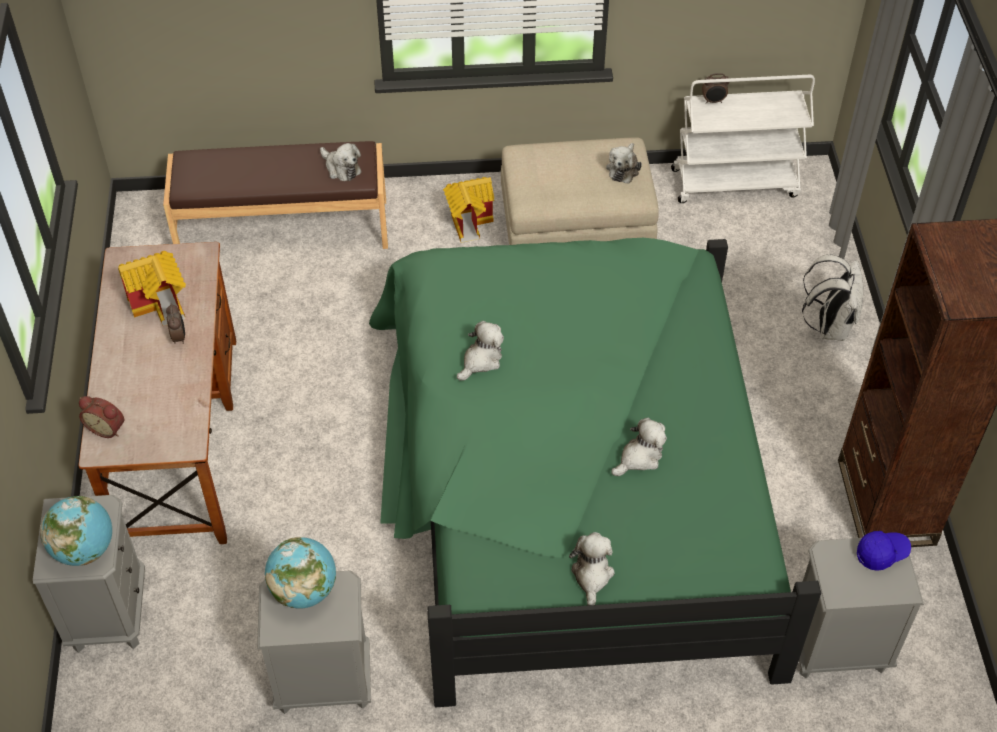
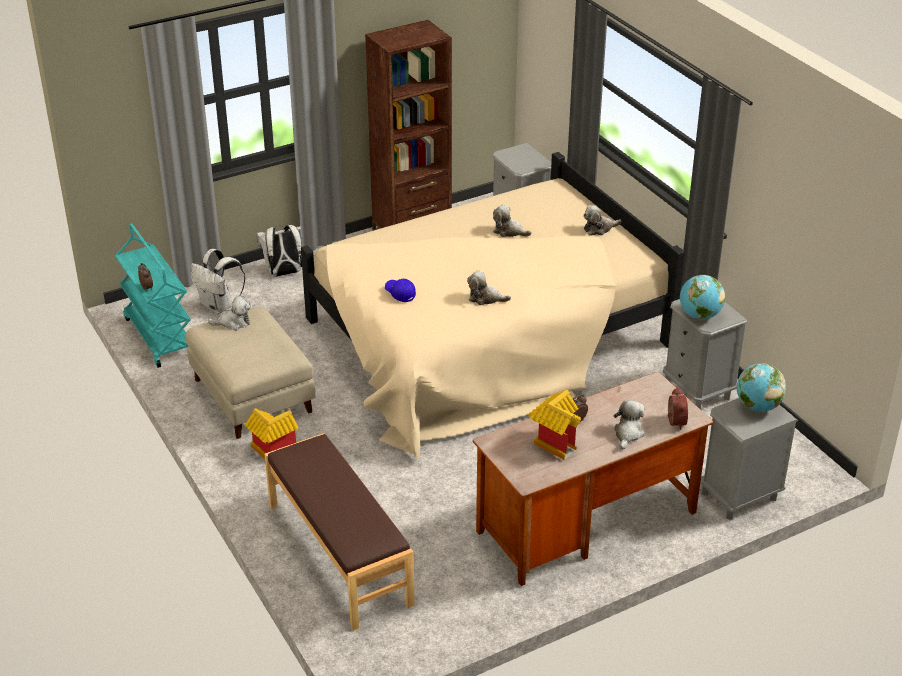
camera: 115 degrees left, 15 degrees down
plush toy [320,143,362,181] -> plush toy moved to [614,400,645,450]
green bed [369,238,821,707] -> beige bed [301,152,685,460]
white cart [671,75,815,203] -> turquoise cart [115,224,191,368]
blue cap [857,531,911,571] -> blue cap moved to [385,279,416,302]
none -> white backpack [191,249,245,314]

